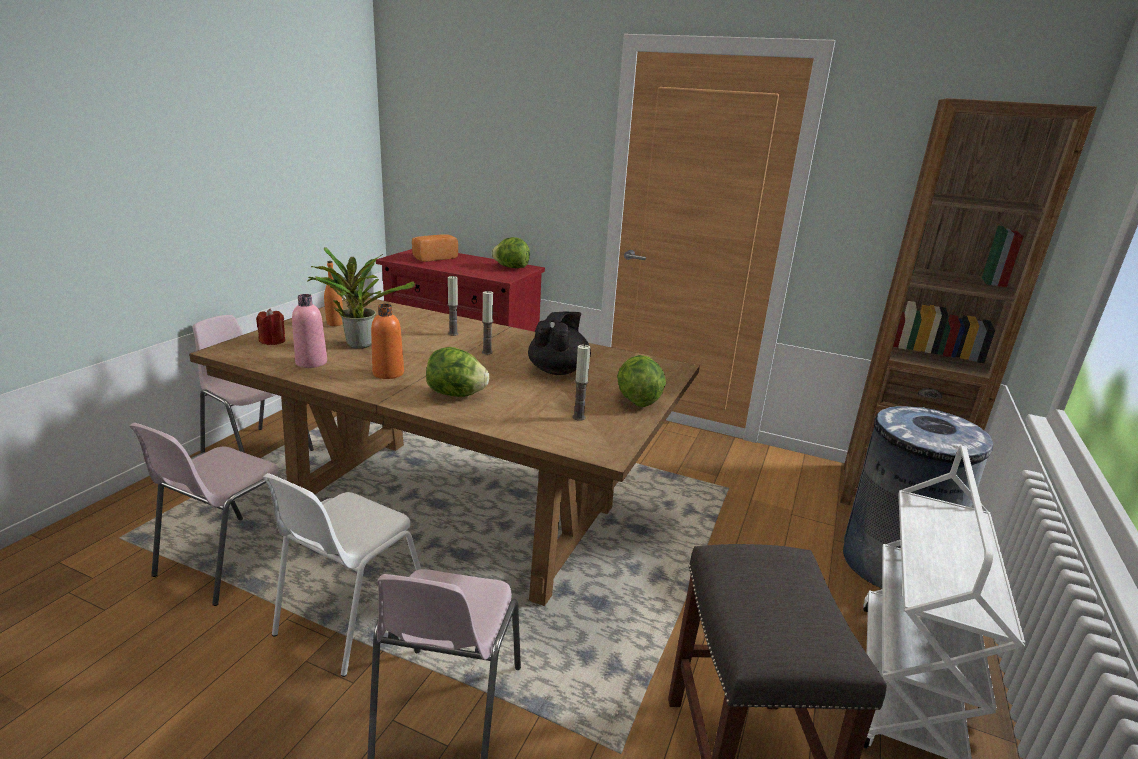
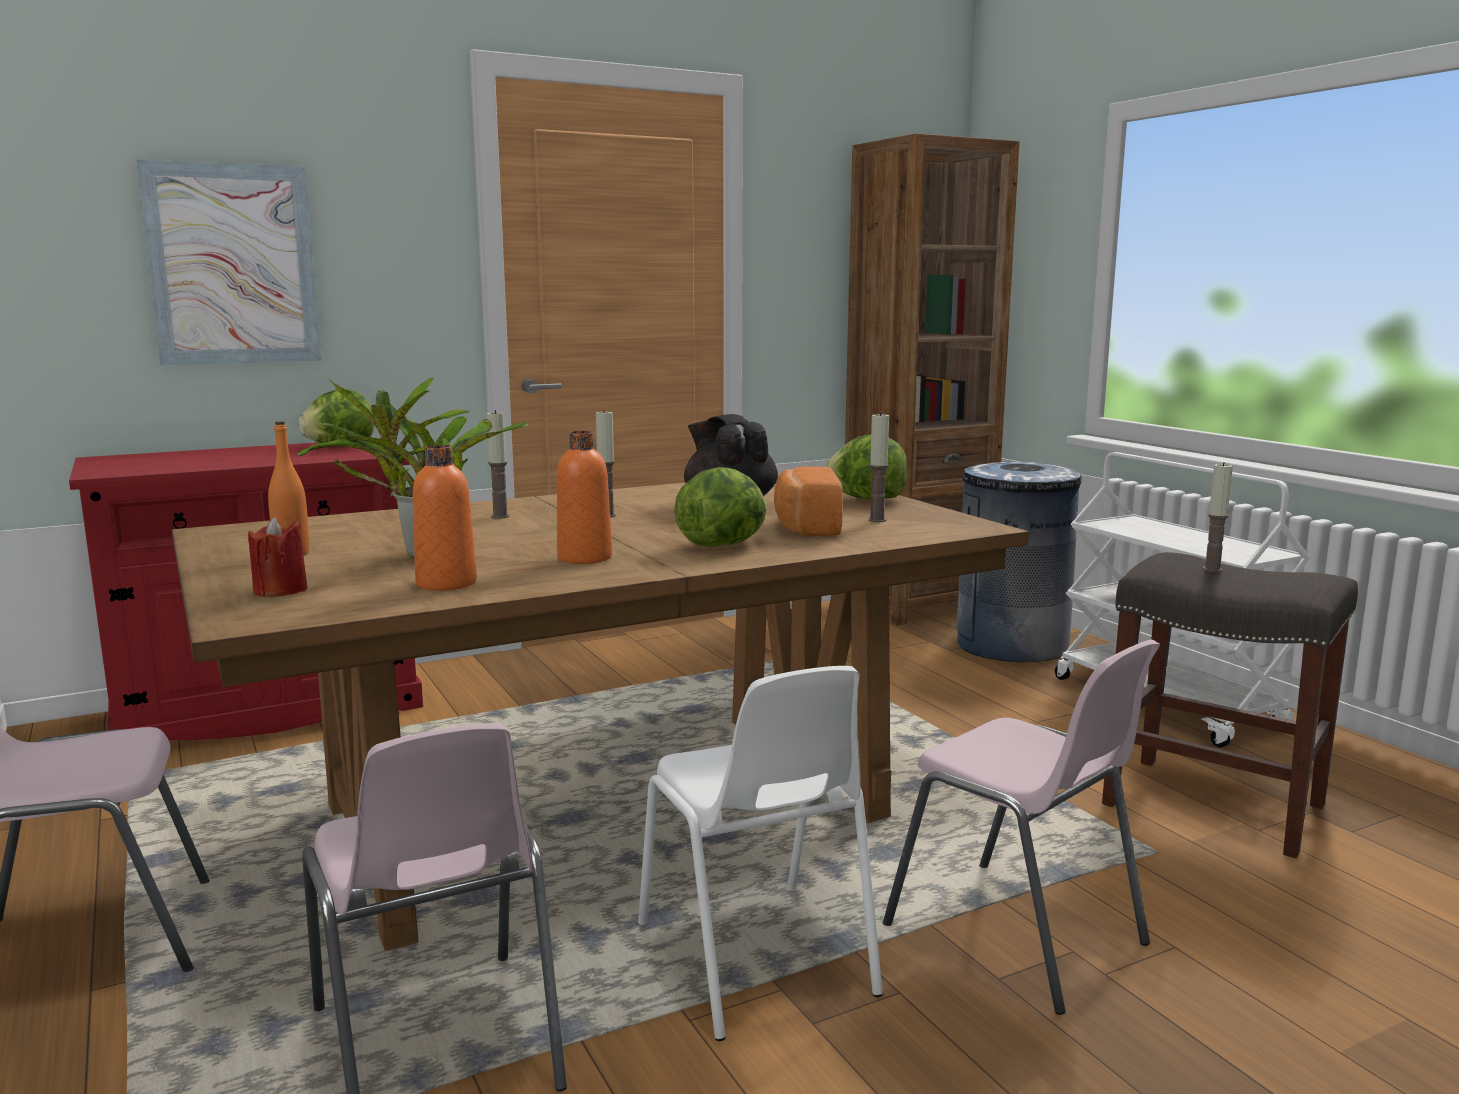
camera: 50 degrees left, 10 degrees down
pink bottle [292,294,327,368] -> orange bottle [413,445,477,591]
bread [412,234,458,262] -> bread moved to [774,467,843,536]
none -> picture [136,159,322,365]
none -> candle [1203,462,1233,572]

